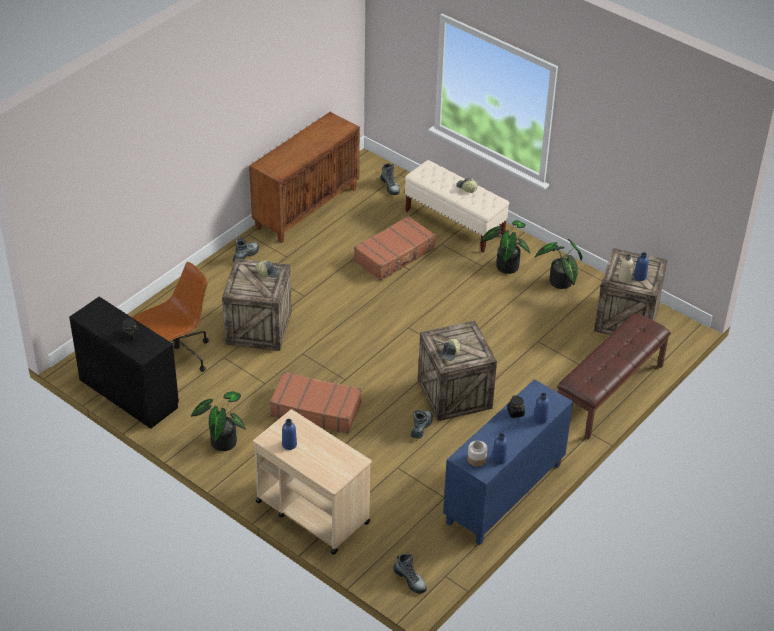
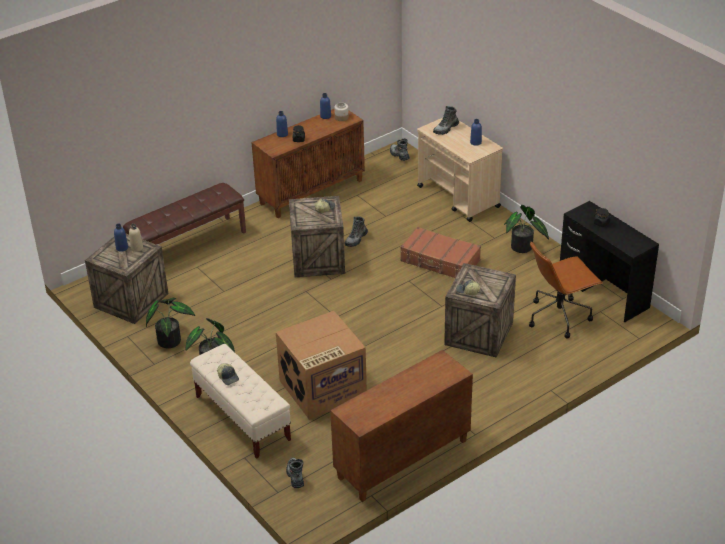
camera: 165 degrees left, 5 degrees down
boot [233,237,259,261] -> boot moved to [433,106,459,135]
brown suitcase [354,216,435,281] -> cardboard box [276,311,367,420]
blue cabinet [443,379,573,545] -> brown cabinet [252,109,365,218]

